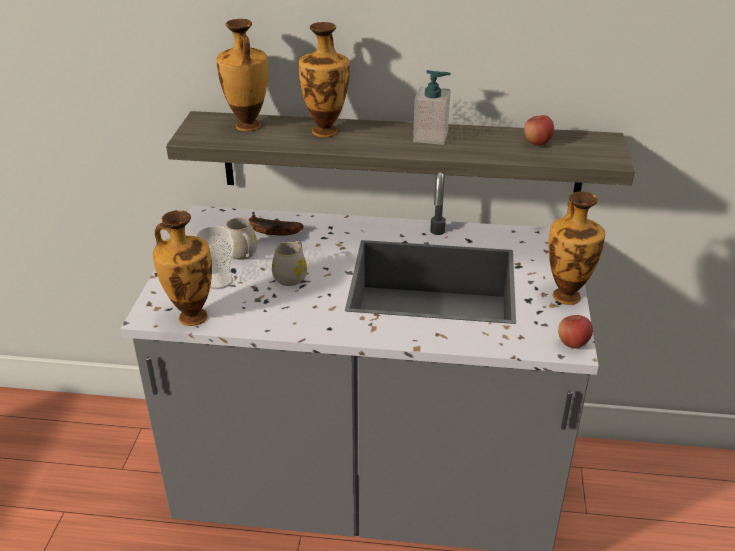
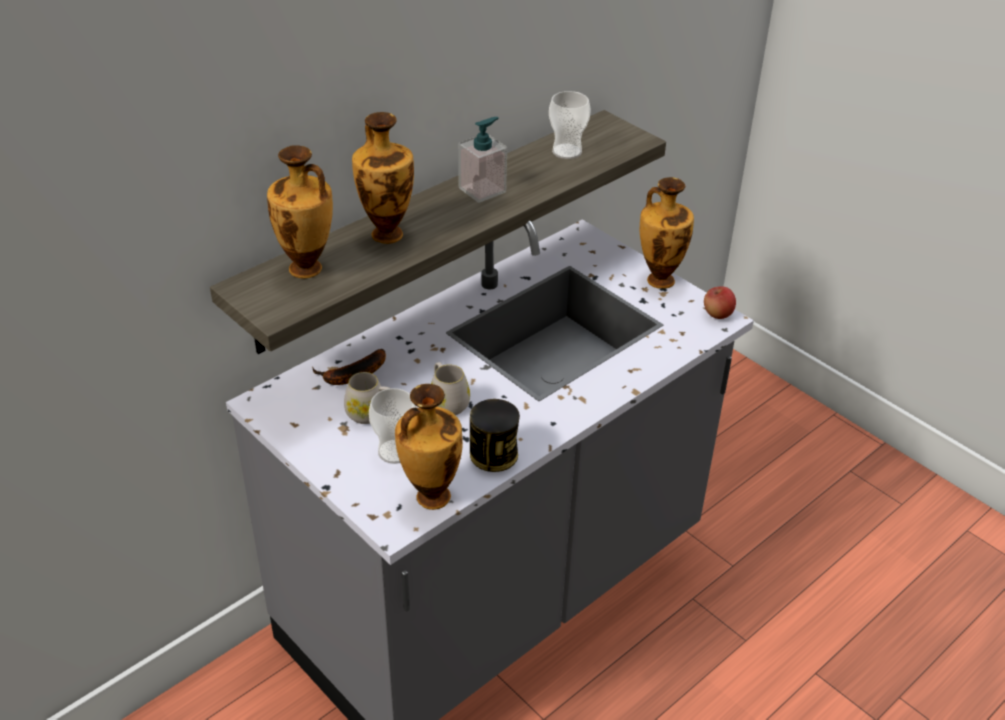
camera: 50 degrees left, 5 degrees up
apple [524,115,554,146] -> cup [549,91,591,159]
none -> can [470,399,520,472]

